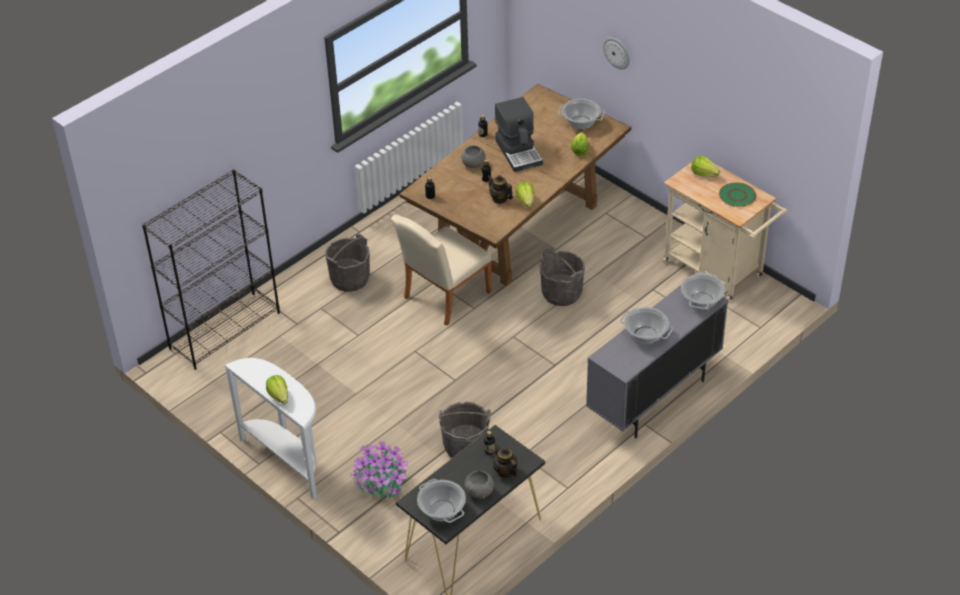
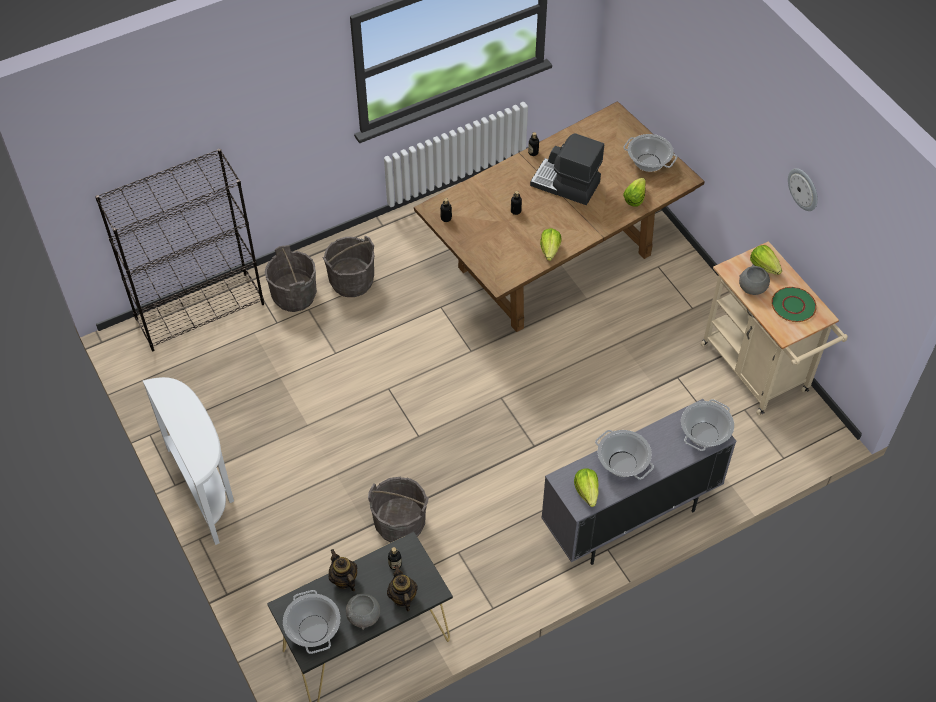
camera: 15 degrees right, 10 degrees up
lettuce [266,375,288,404] -> lettuce moved to [574,468,599,507]
potted plant [350,441,408,500] -> none
beige chair [391,214,492,326] -> none
grey bowl [461,145,485,168] -> grey bowl moved to [739,264,770,295]
teapot [487,175,513,204] -> teapot moved to [328,549,357,591]
coffee machine [495,97,543,172] -> coffee machine turned 120 degrees clockwise [530,133,604,205]
grey bucket [540,247,585,306] -> grey bucket moved to [265,245,317,312]
wall clock [603,37,630,69] -> wall clock moved to [788,168,818,211]

